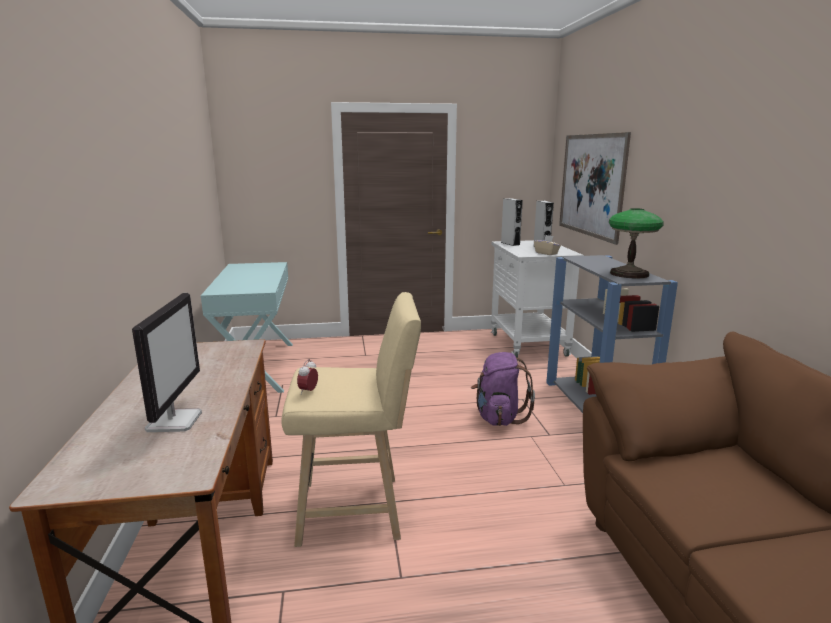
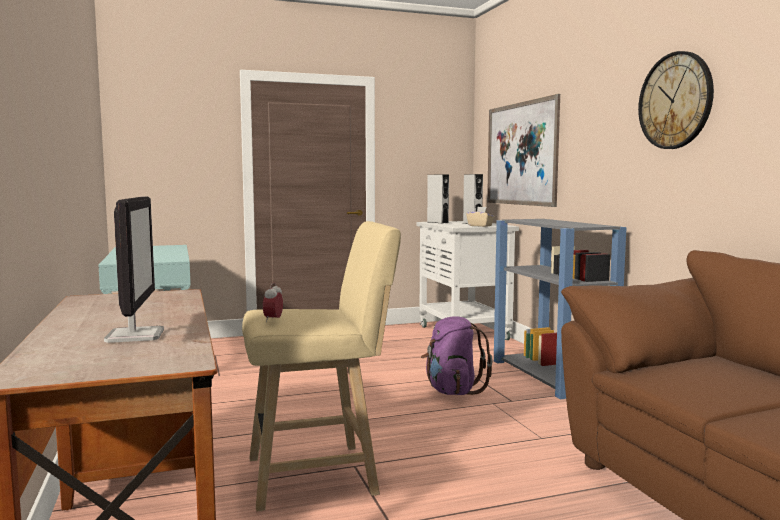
camera: 10 degrees left, 10 degrees down
table lamp [609,208,664,279] -> none
none -> wall clock [638,51,714,149]

